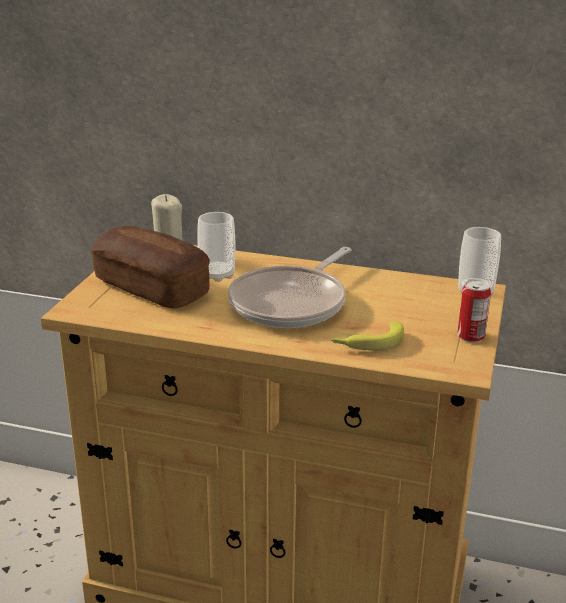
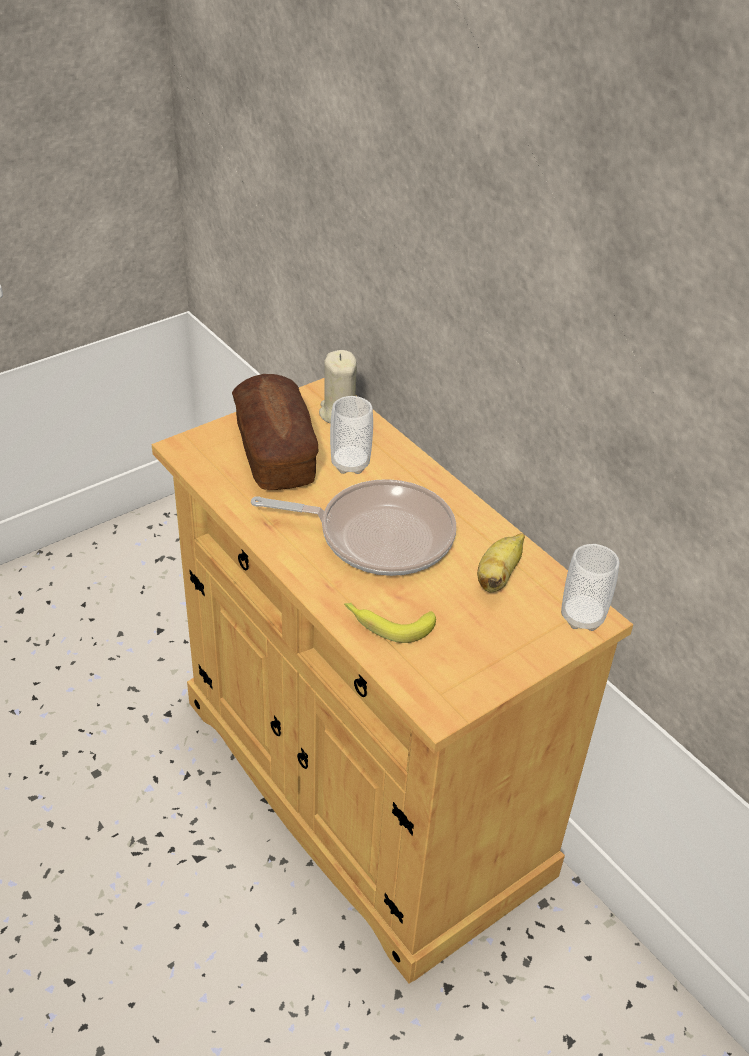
camera: 35 degrees right, 15 degrees up
frying pan [228,247,351,328] -> frying pan turned 150 degrees counterclockwise [251,479,456,576]
can [457,279,491,343] -> none
none -> banana [477,533,525,593]

